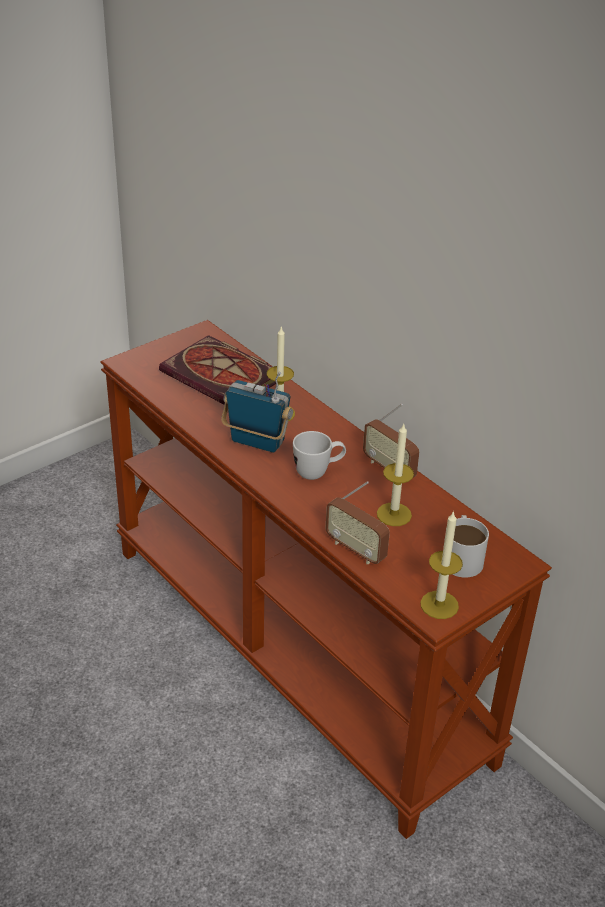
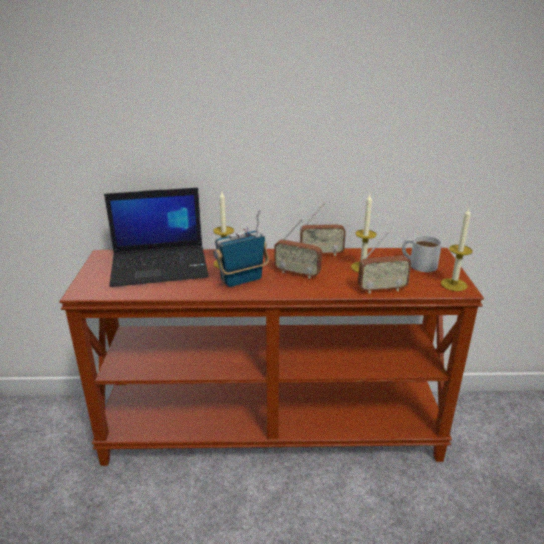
camera: 50 degrees left, 10 degrees down
book [159,335,276,405] -> laptop [104,188,209,287]
white mug [293,431,346,480] -> radio [274,219,322,279]

